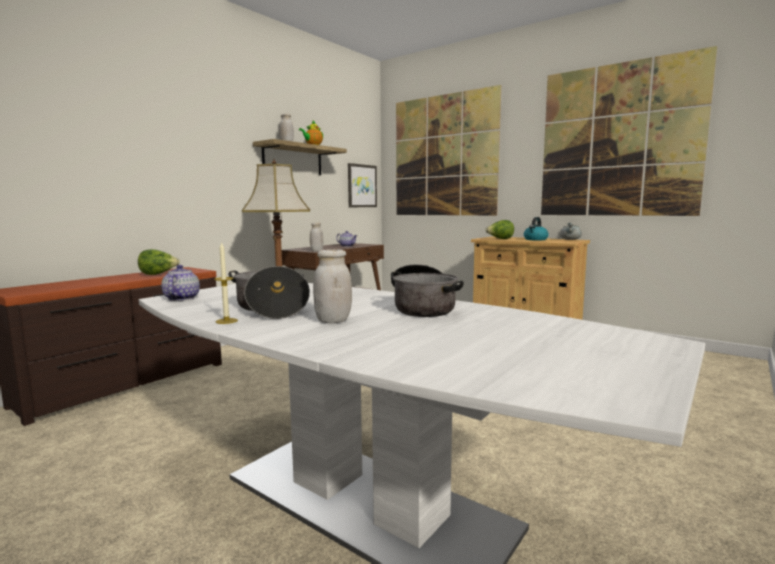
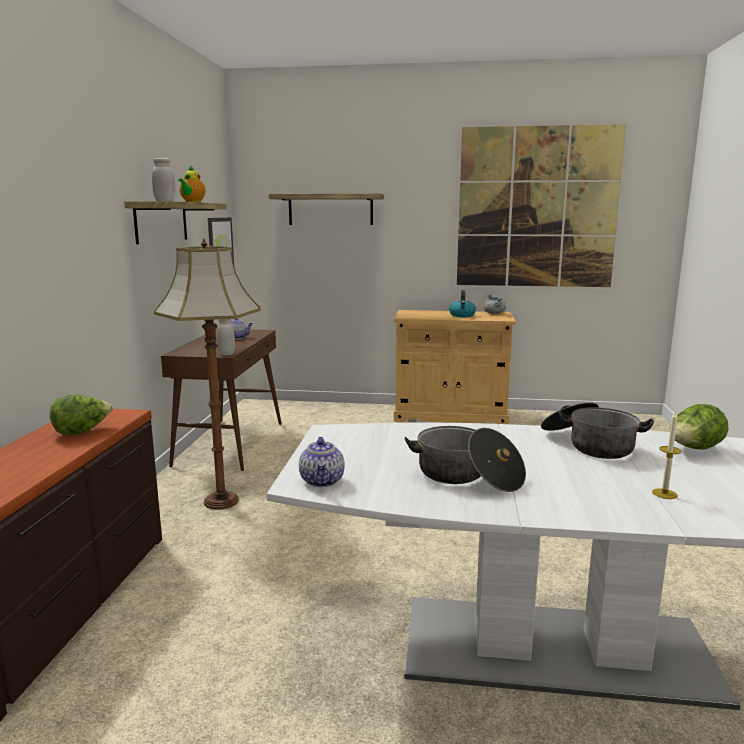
camera: 30 degrees left, 5 degrees up
teapot [161,265,200,301] -> teapot turned 150 degrees counterclockwise [299,437,345,487]
candle [214,241,238,324] -> candle moved to [652,411,682,499]
white jar [313,249,352,323] -> none
picture [396,85,501,216] -> shelf [269,193,384,225]
lettuce [485,220,514,239] -> lettuce moved to [670,404,729,450]

